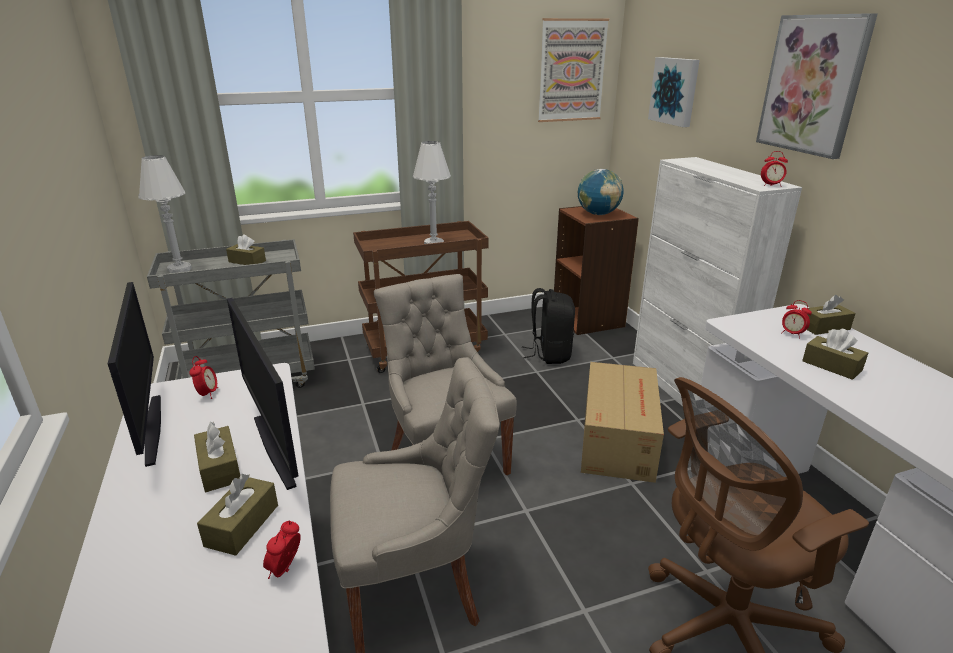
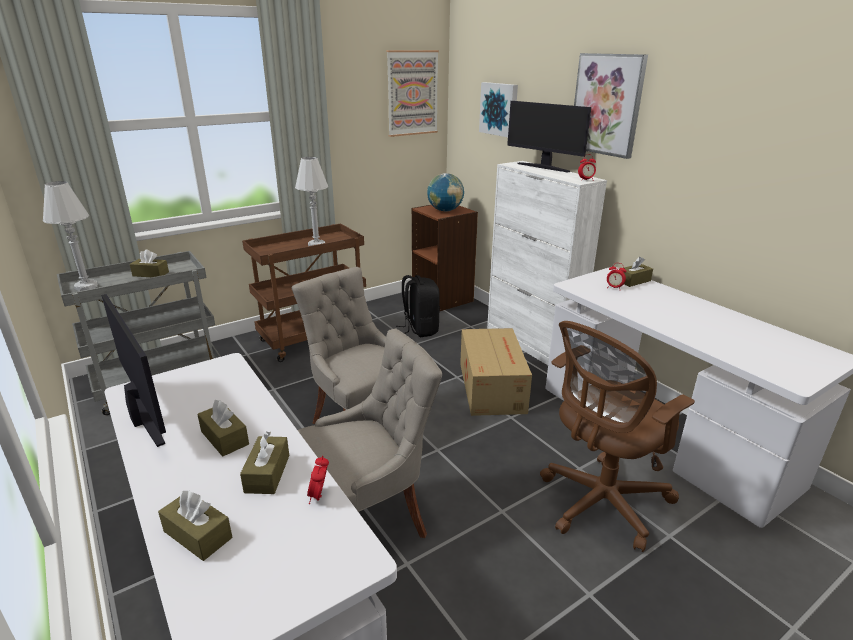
camera: 15 degrees left, 0 degrees up
alarm clock [189,356,218,399] -> none
monitor [227,298,299,490] -> monitor moved to [507,101,591,172]
brown tissue box [802,329,868,380] -> brown tissue box moved to [158,491,232,561]

